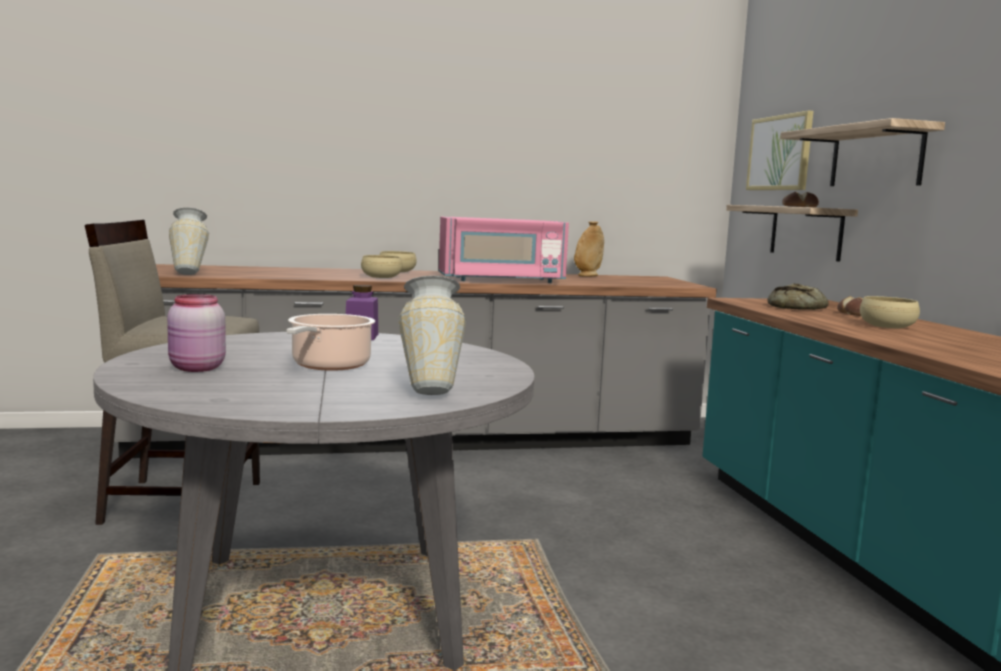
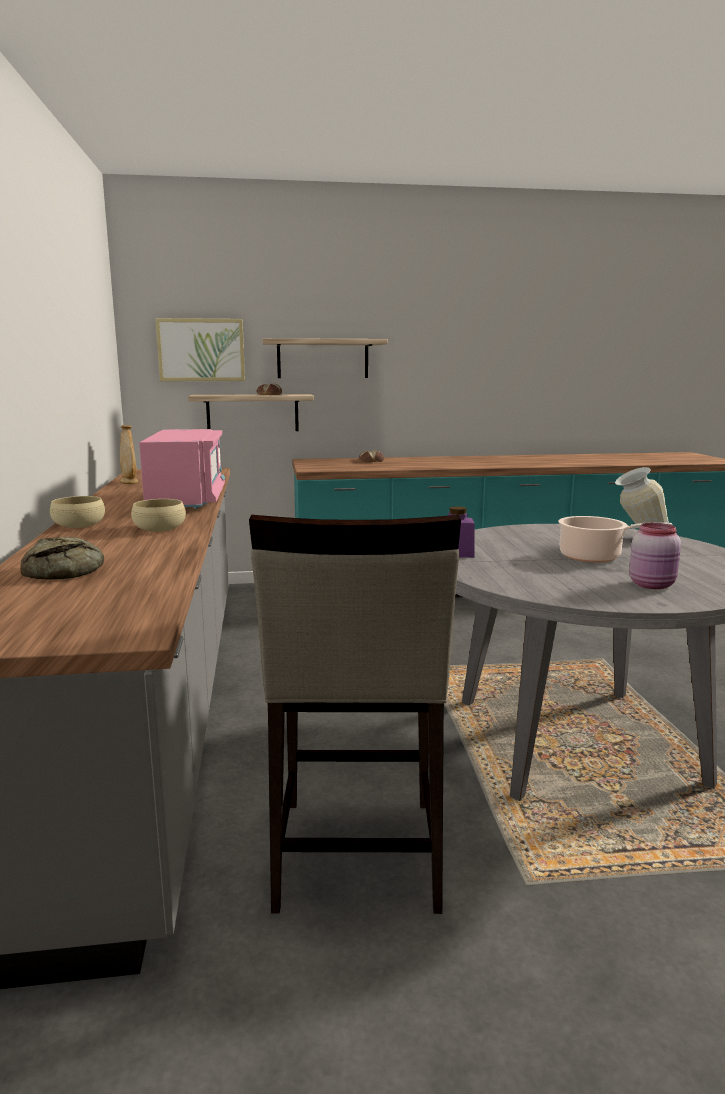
camera: 85 degrees left, 5 degrees up
vase [169,207,209,275] -> none
bread [768,283,829,310] -> bread moved to [20,537,104,580]
beige bowl [860,296,920,328] -> none

